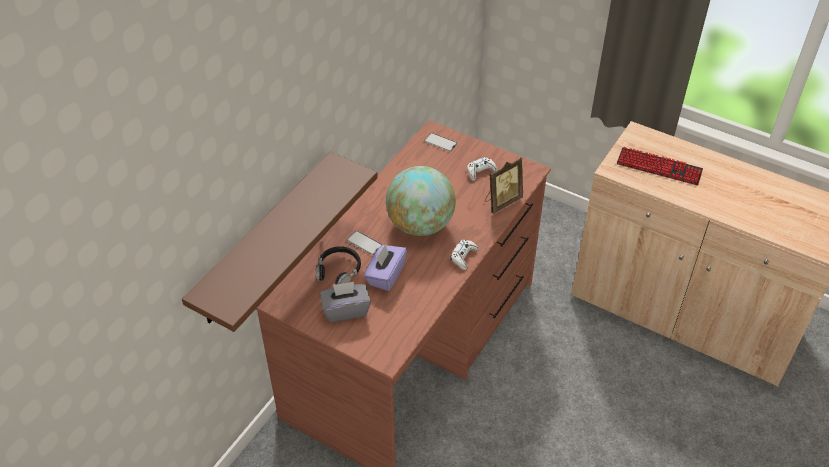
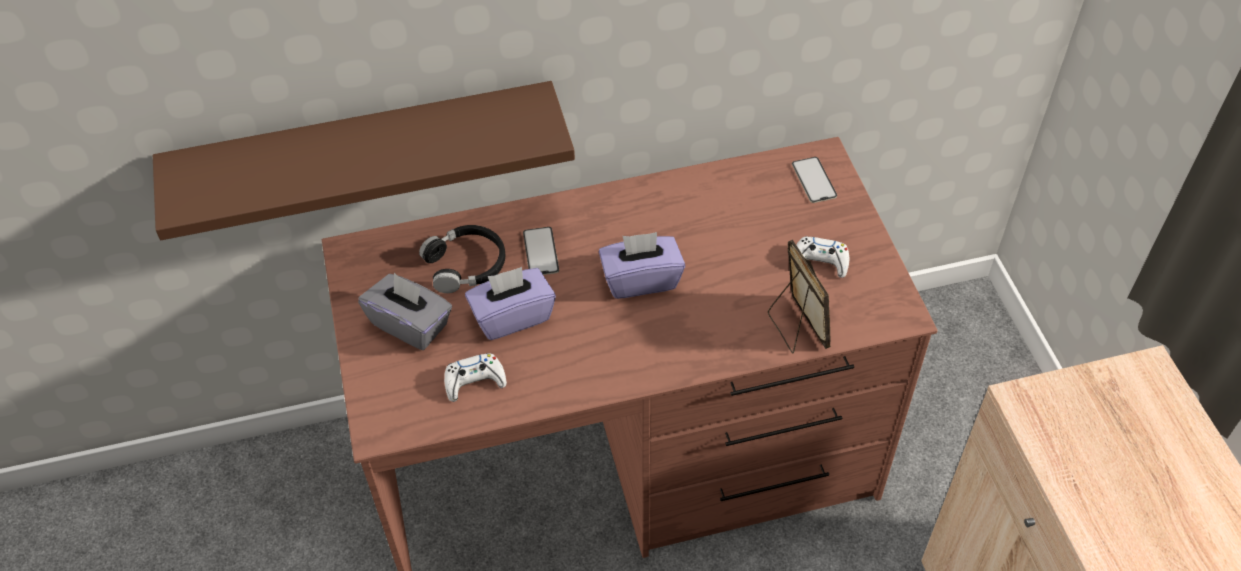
camera: 45 degrees right, 5 degrees up
globe [386,166,456,236] -> purple tissue box [599,232,685,299]
white game controller [450,239,479,270] -> white game controller moved to [444,353,507,402]
picture frame [485,157,523,214] -> picture frame turned 120 degrees counterclockwise [768,240,831,354]
keyboard [617,147,703,185] -> none

